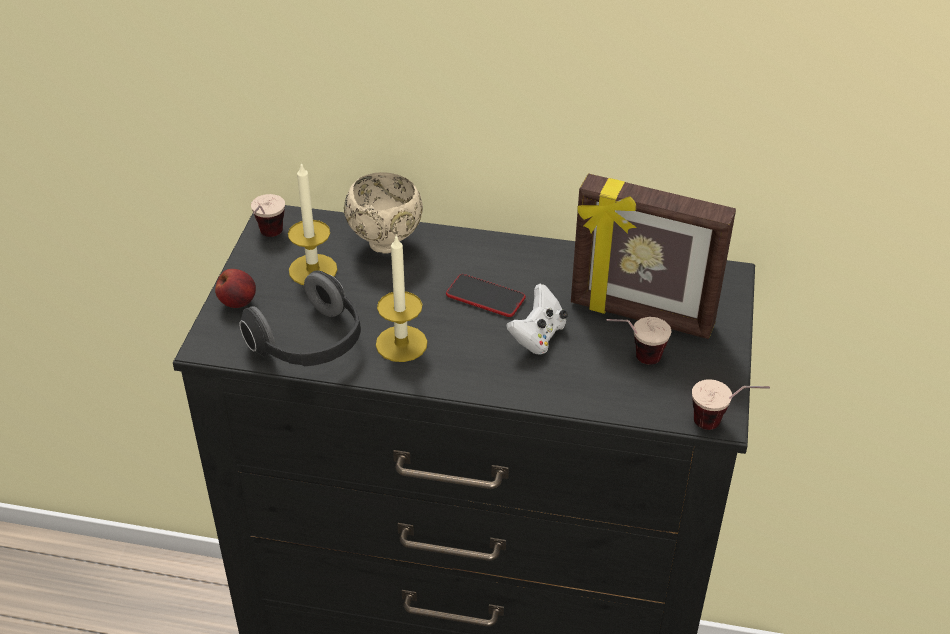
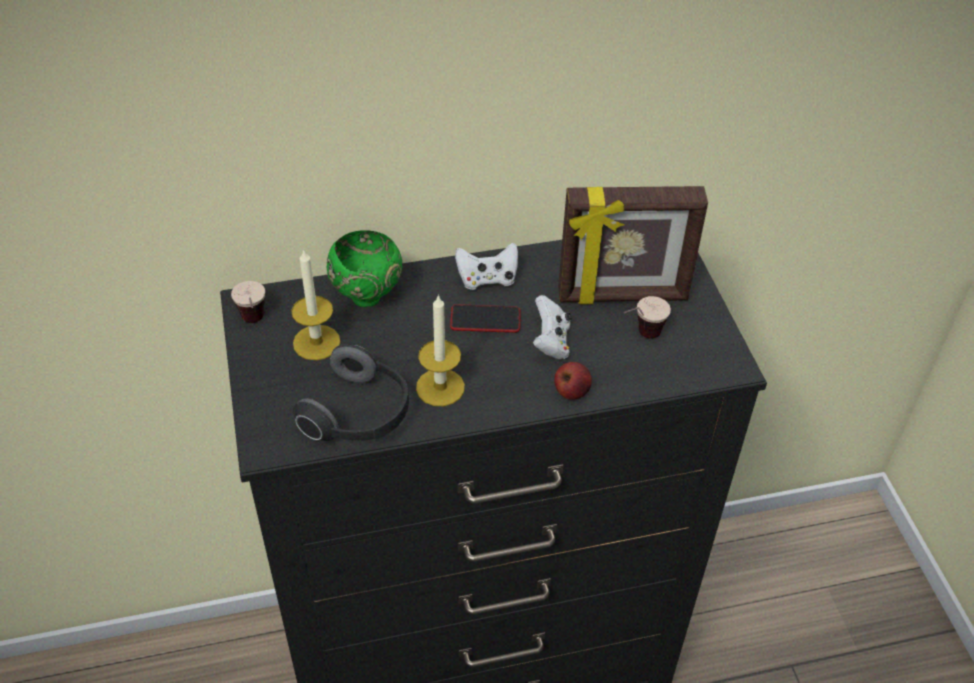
camera: 25 degrees left, 5 degrees up
apple [215,269,256,308] -> apple moved to [554,362,592,400]
beige bowl [344,172,423,254] -> green bowl [327,230,402,307]
cup [692,379,770,430] -> none
none -> white game controller [455,242,518,290]

